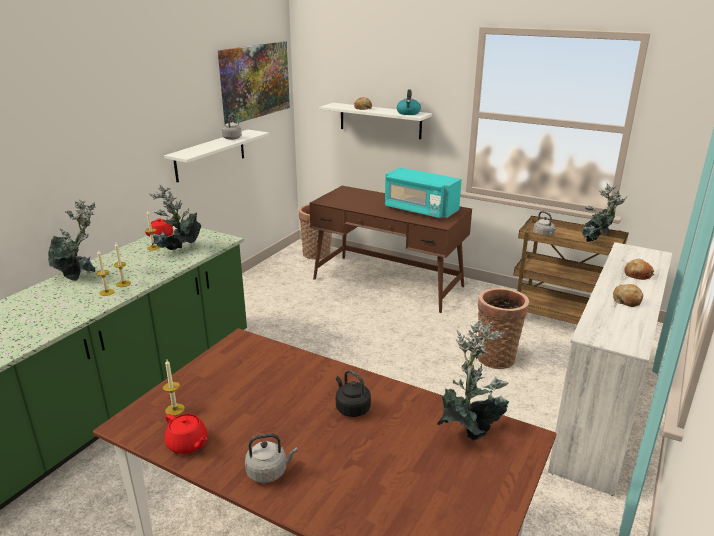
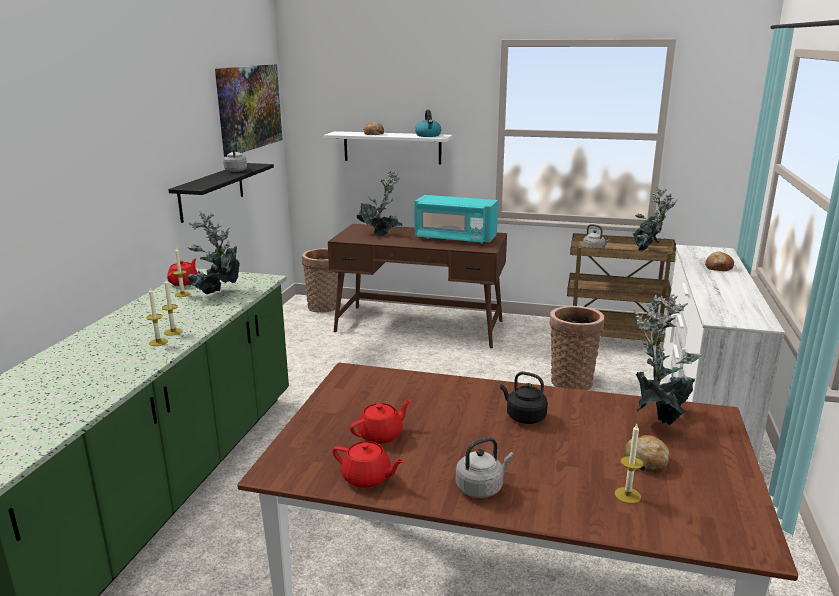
camera: 15 degrees left, 5 degrees down
potted plant [48,200,96,281] -> potted plant moved to [357,171,403,236]
candle [163,360,185,416] -> candle moved to [615,424,644,504]
white shelf [164,130,269,182] -> black shelf [168,163,274,223]
bread [613,284,643,307] -> bread moved to [624,435,670,474]
none -> red teapot [350,399,411,444]

